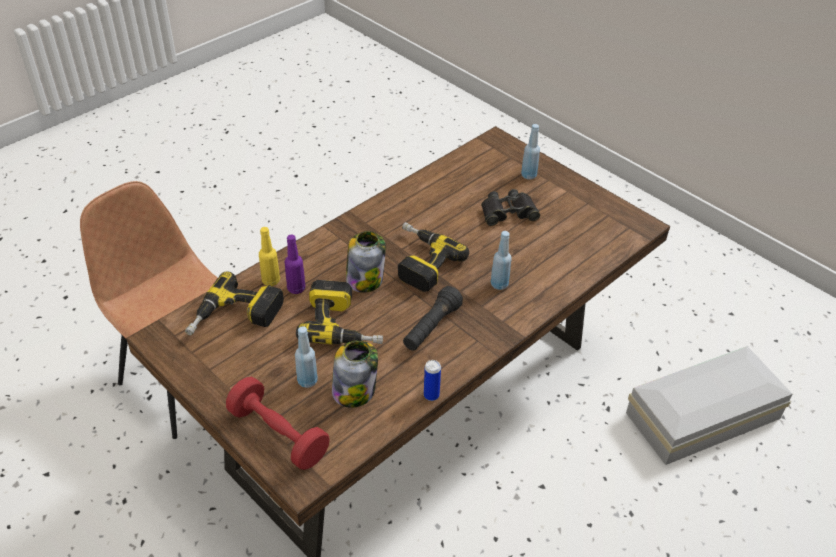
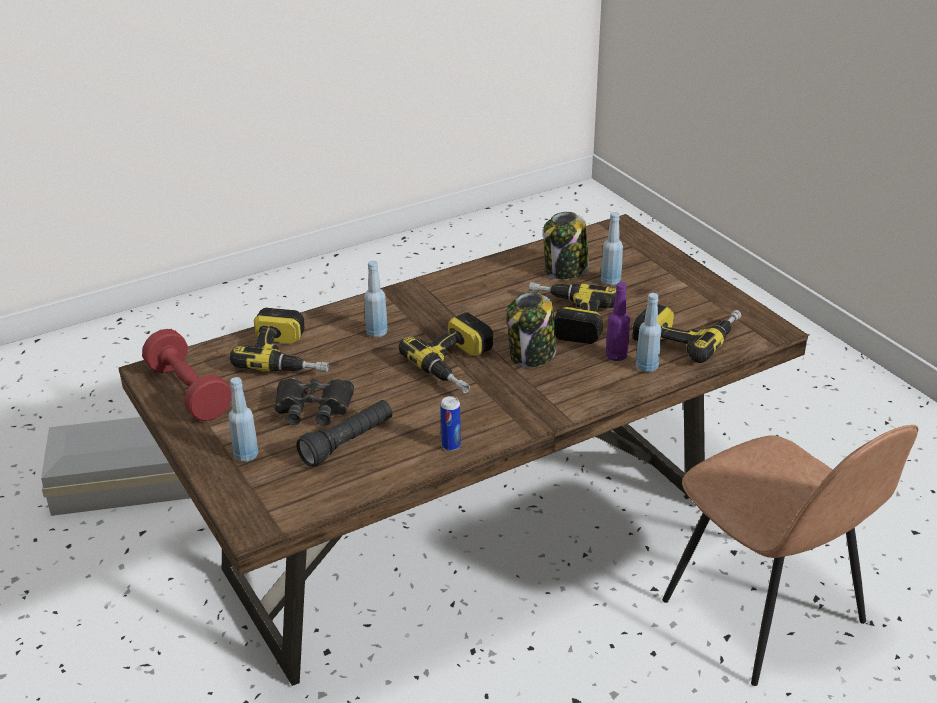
camera: 165 degrees left, 10 degrees down
red dumbbell [226,377,330,470] -> red dumbbell moved to [142,329,232,421]
yellow bottle [259,227,280,286] -> blue bottle [636,293,661,372]
black flashlight [403,286,463,351] -> black flashlight moved to [296,400,392,467]
can [424,360,441,401] -> can moved to [441,396,461,451]
none -> power drill [230,308,329,372]

